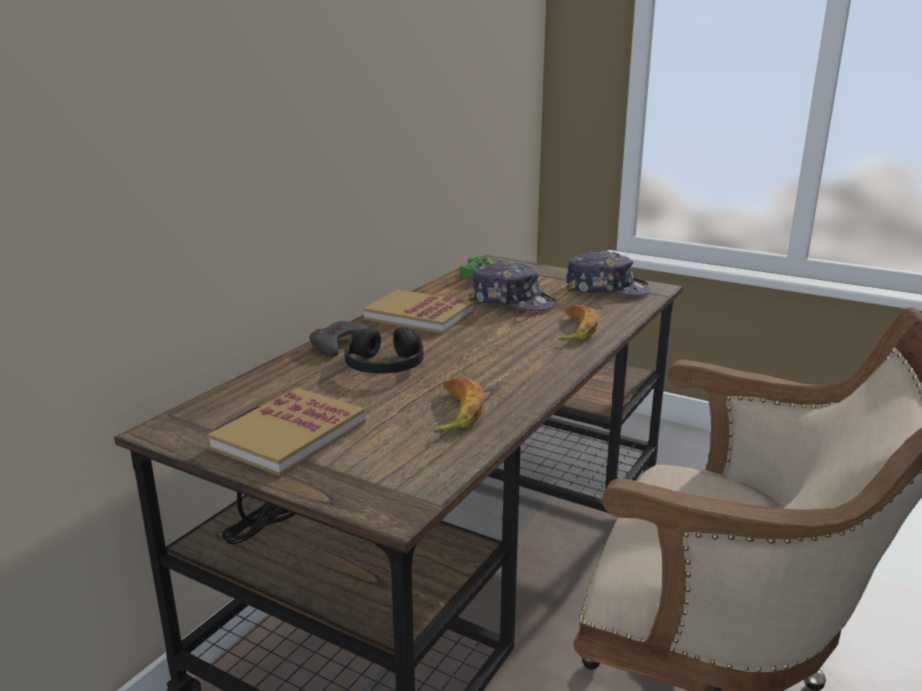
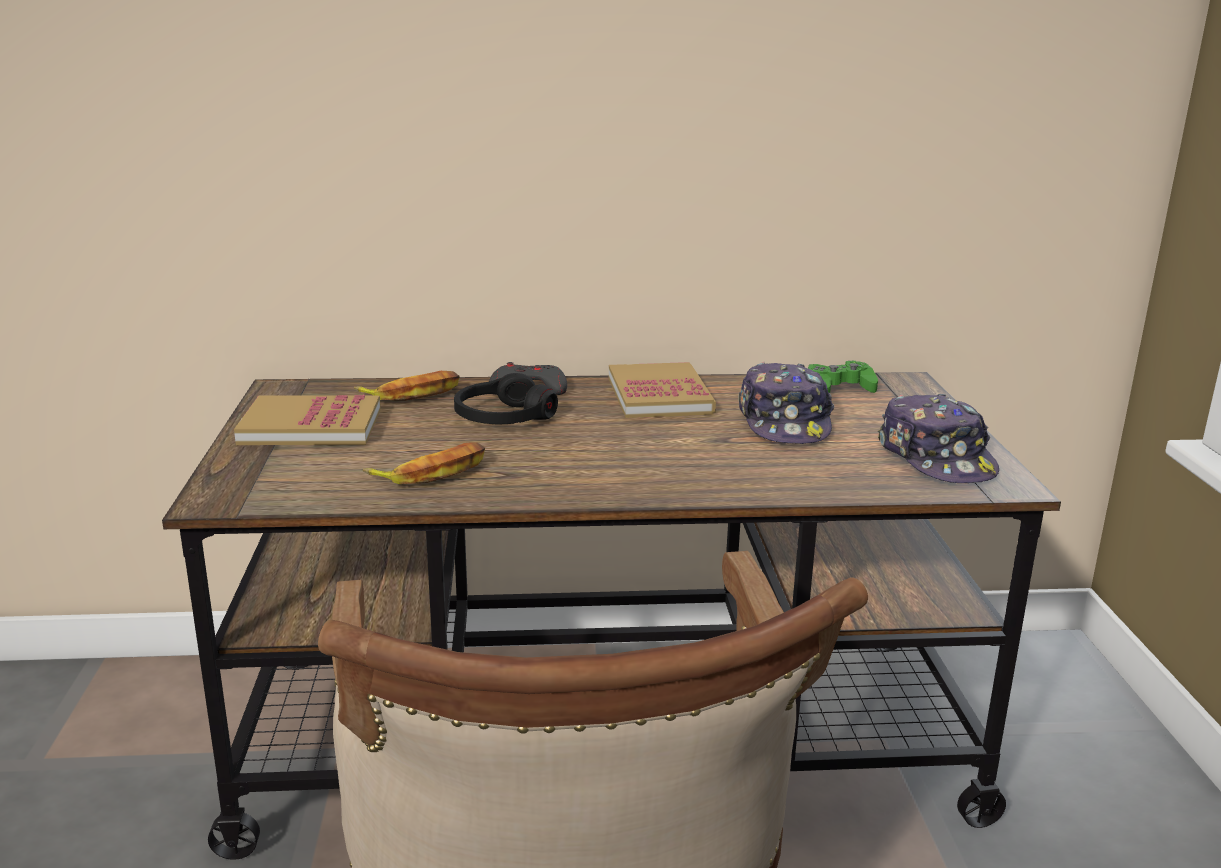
camera: 55 degrees right, 0 degrees up
banana [558,305,598,341] -> banana moved to [354,371,460,401]

